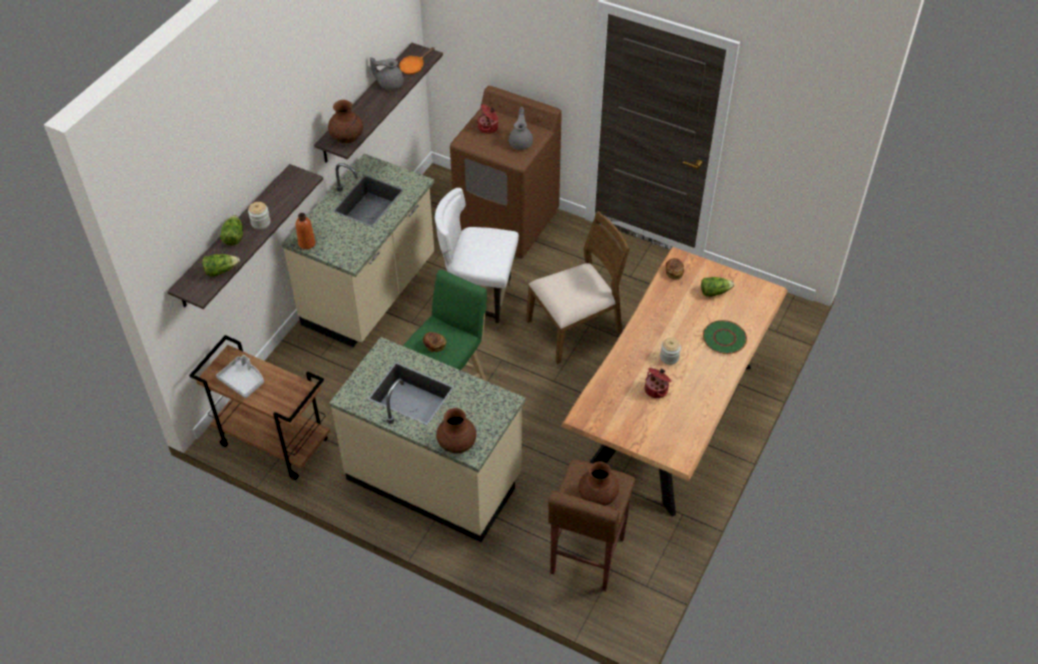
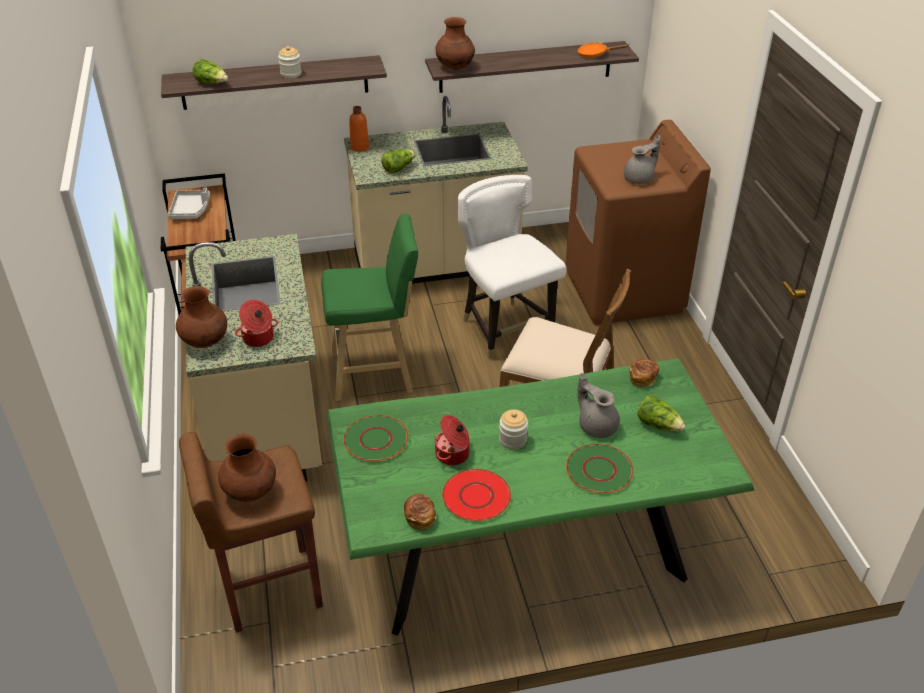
camera: 50 degrees right, 10 degrees down
lettuce [220,215,243,246] -> lettuce moved to [381,149,415,173]
grey teapot [370,57,404,90] -> grey teapot moved to [577,373,619,438]
bread [423,332,446,352] -> bread moved to [404,494,436,530]
cooking pot [477,104,498,134] -> cooking pot moved to [235,300,278,347]
brown dining table [561,247,787,517] -> green dining table [326,358,754,636]
none -> green plate [343,415,409,461]
none -> red plate [442,469,511,521]

